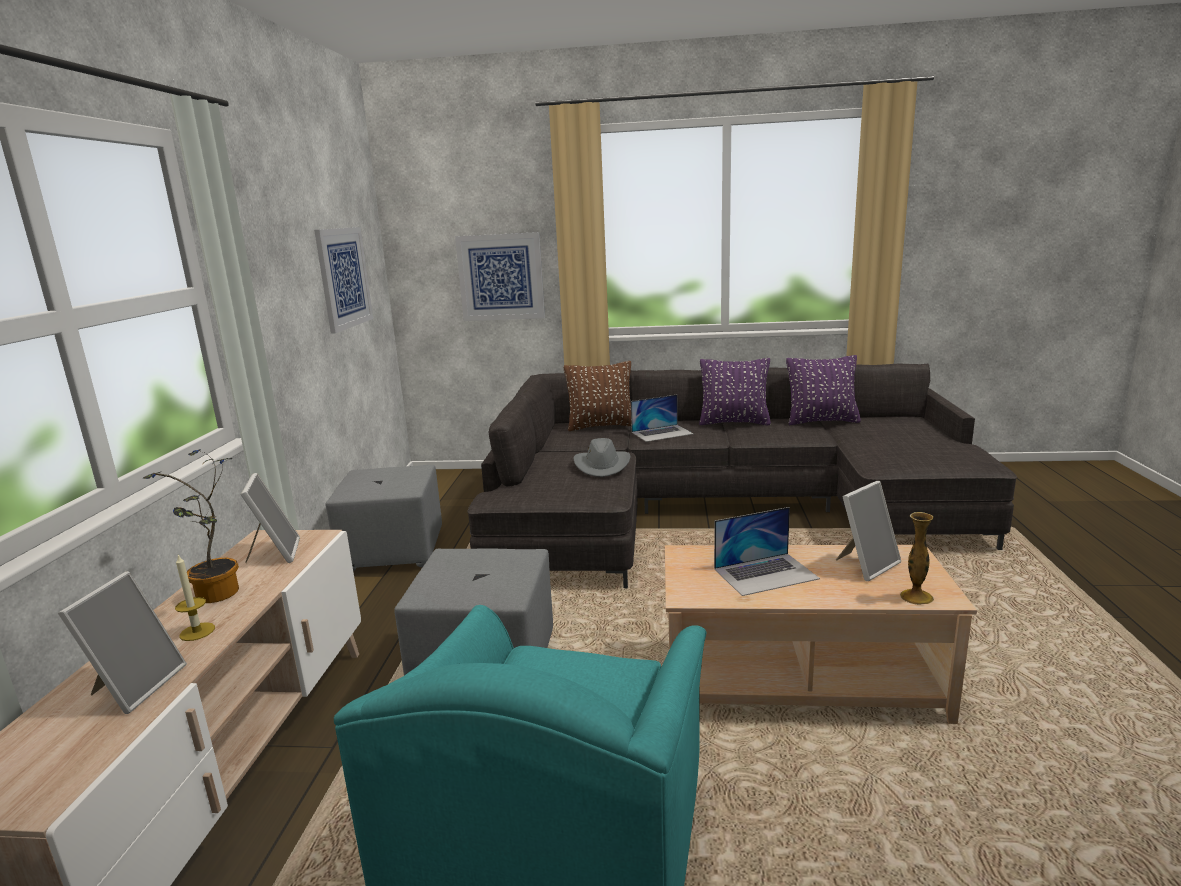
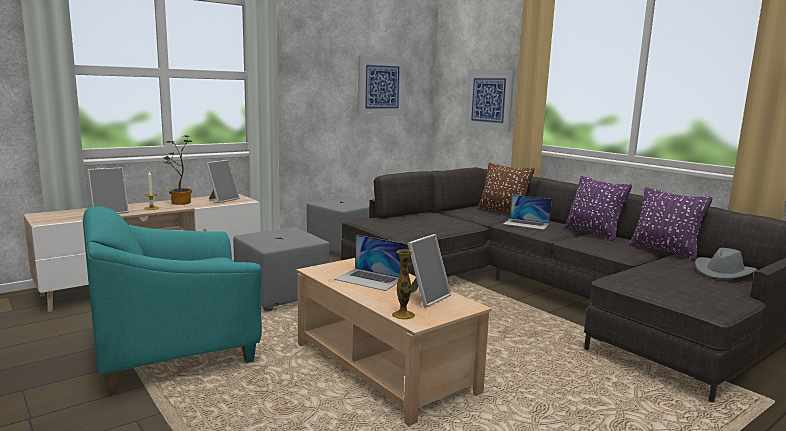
camera: 45 degrees right, 5 degrees down
grey hat [573,438,631,477] -> grey hat moved to [695,248,757,279]
picture frame [836,481,901,581] -> picture frame turned 60 degrees counterclockwise [407,234,451,307]

